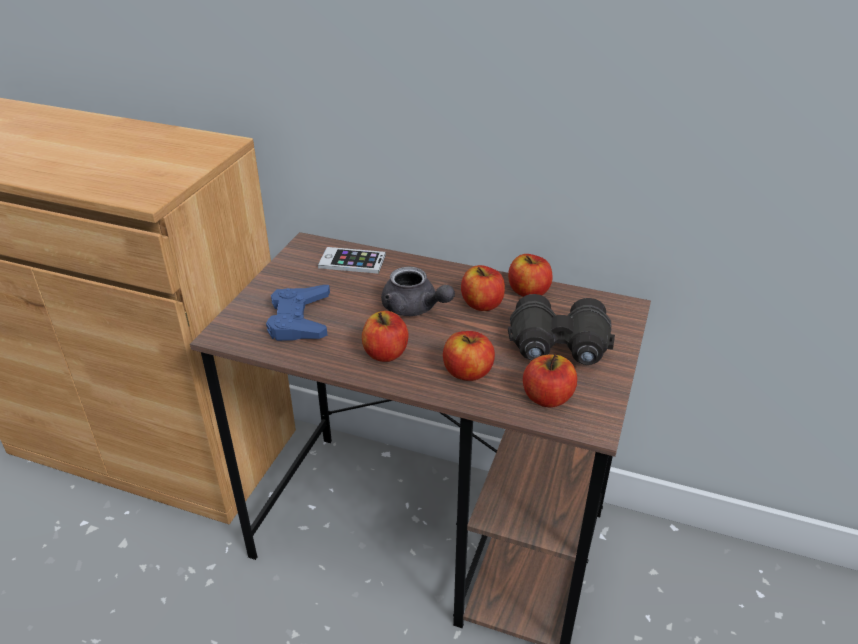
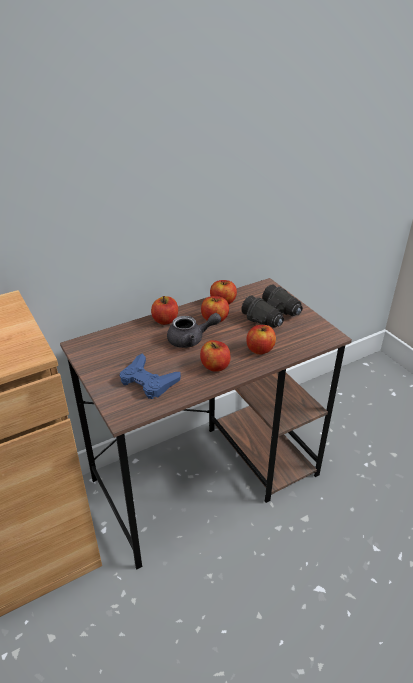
camera: 50 degrees left, 0 degrees up
phone [318,247,386,274] -> none
apple [523,355,577,408] -> apple moved to [151,296,178,325]

